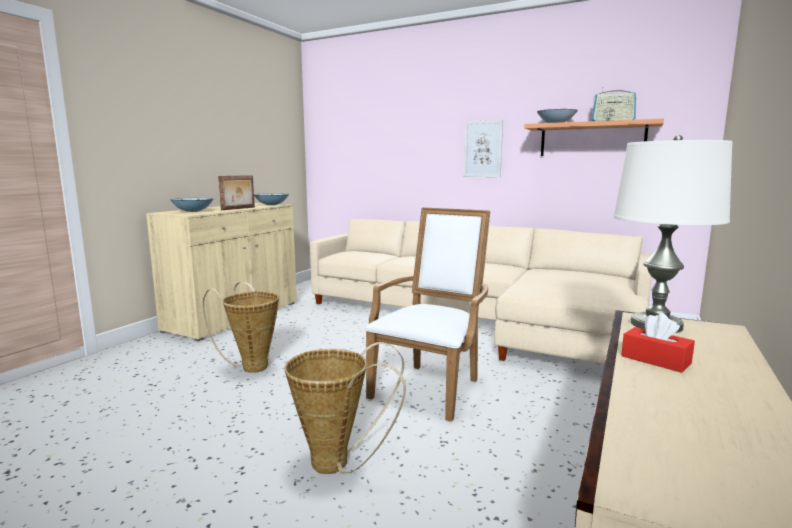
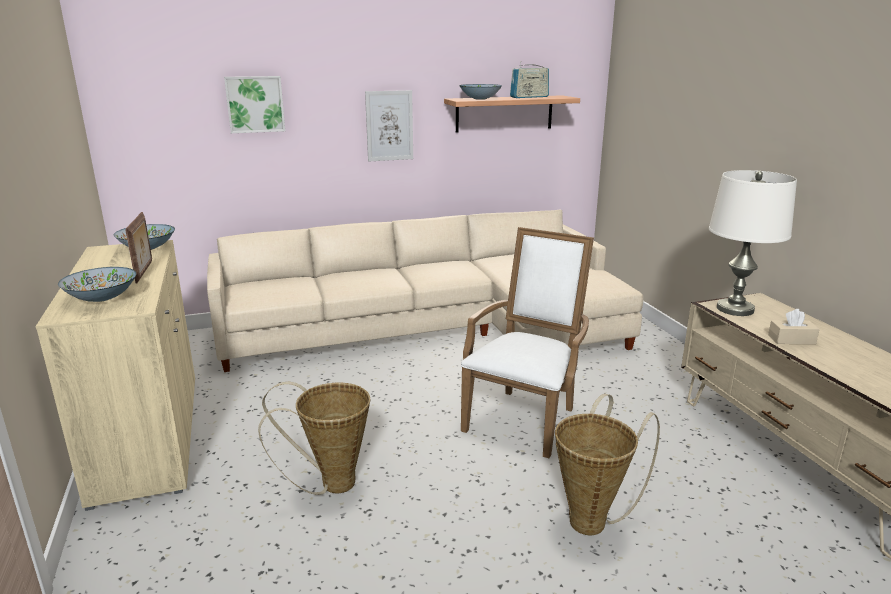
camera: 45 degrees left, 10 degrees up
white armchair [365,207,490,422] -> white armchair turned 45 degrees clockwise [461,227,594,458]
red tissue box [621,313,695,373] -> beige tissue box [768,309,820,344]
none -> picture [224,76,285,133]

